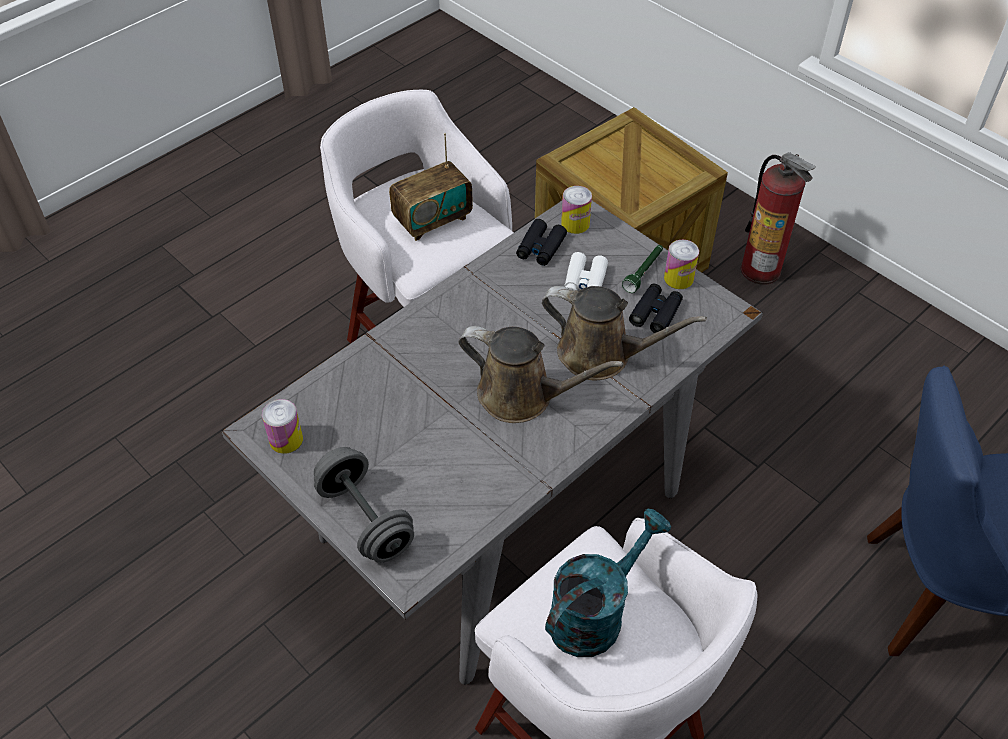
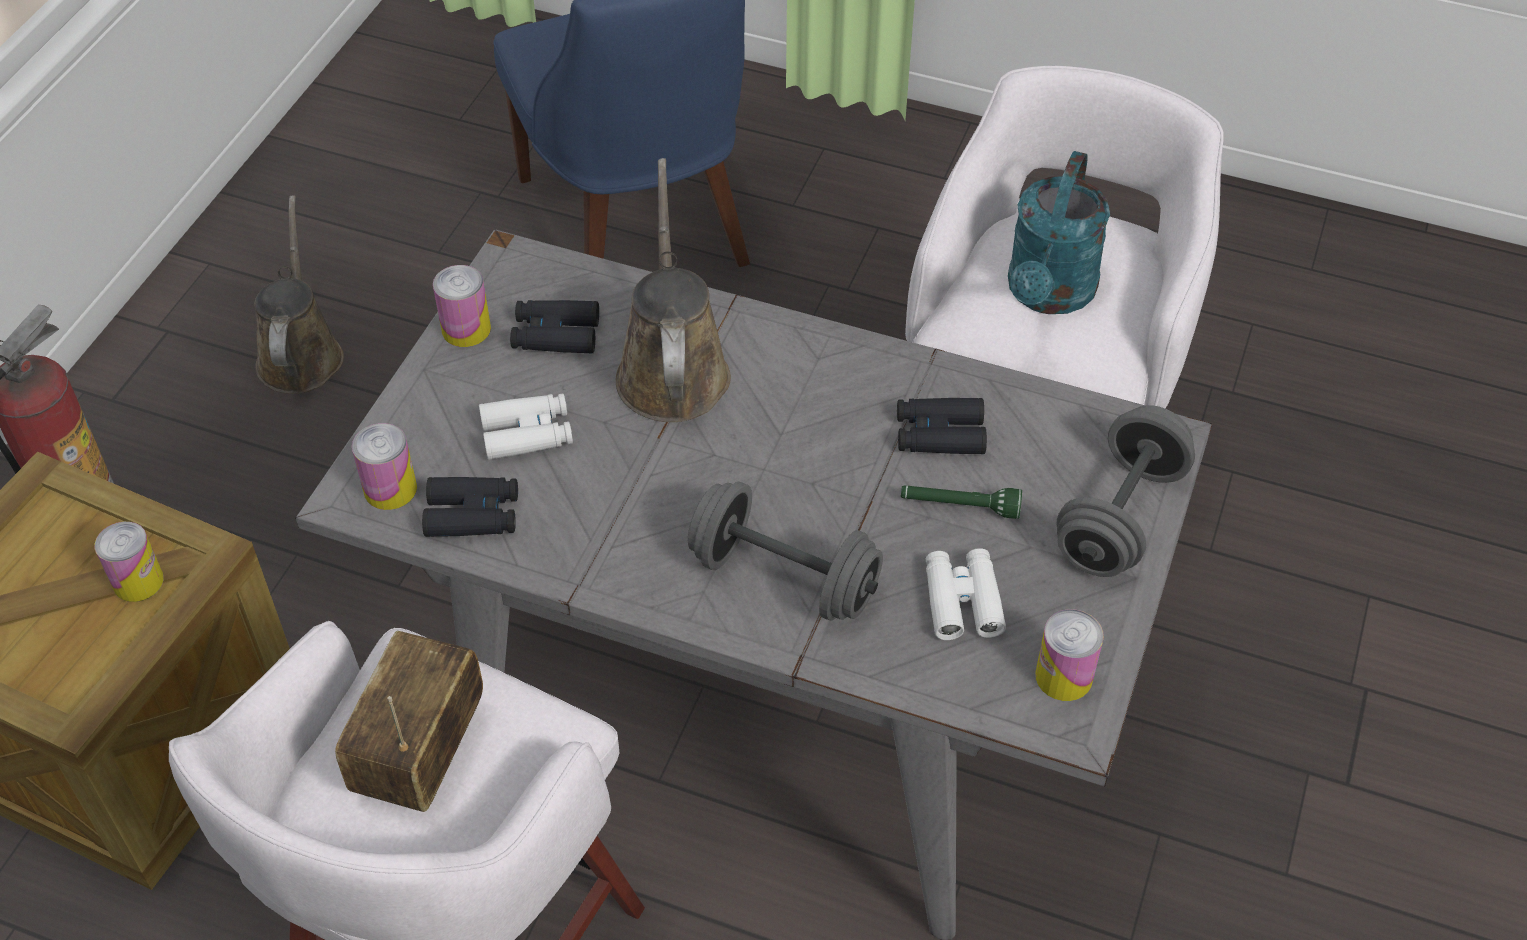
camera: 115 degrees left, 0 degrees up
radio [389,133,473,241] -> radio turned 105 degrees counterclockwise [335,631,483,812]
brown watering can [459,326,624,423] -> brown watering can moved to [254,195,344,394]
turquoise watering can [545,509,671,657] -> turquoise watering can turned 90 degrees counterclockwise [1008,151,1110,314]
green flashlight [622,245,663,293] -> green flashlight moved to [901,485,1022,519]
none -> can [94,522,164,602]
none -> grey dumbbell [688,482,883,621]
none -> black binoculars [897,398,987,454]
none -> white binoculars [926,548,1006,640]

